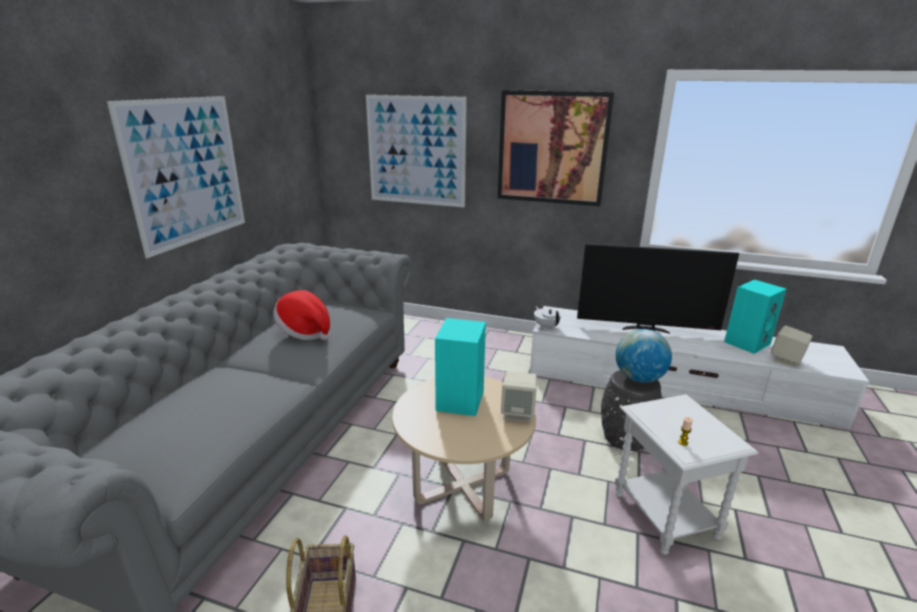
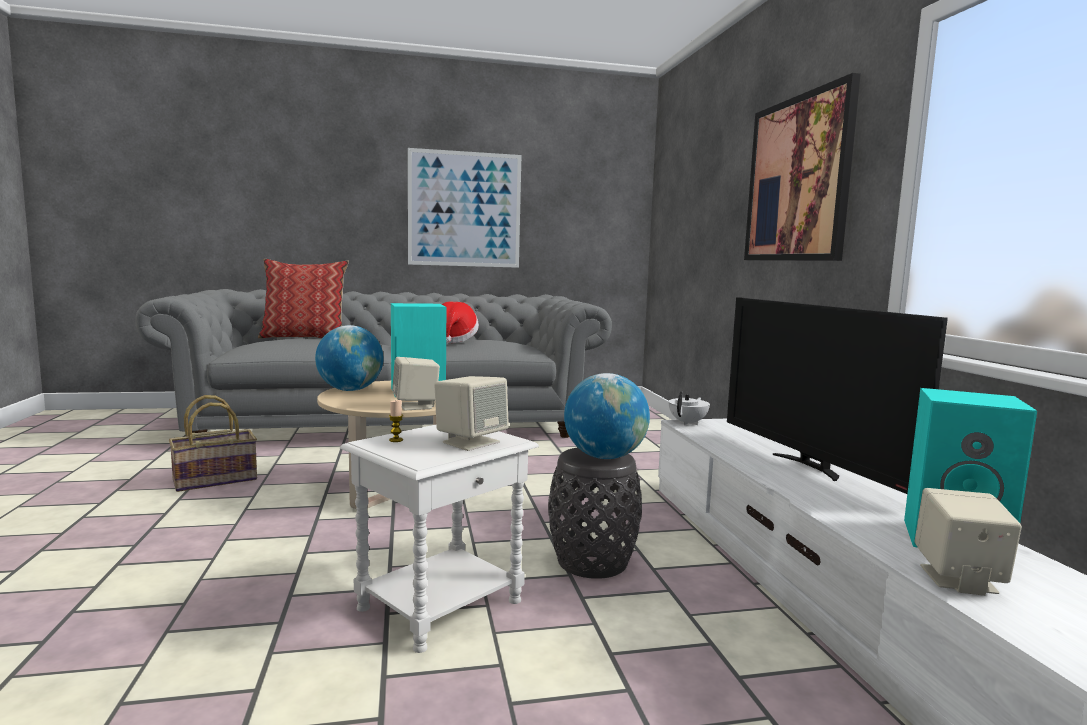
camera: 60 degrees right, 15 degrees down
picture [366,95,467,207] -> none
none -> pillow [258,259,349,339]
none -> globe [315,325,384,391]
none -> beige speaker [434,376,509,451]

